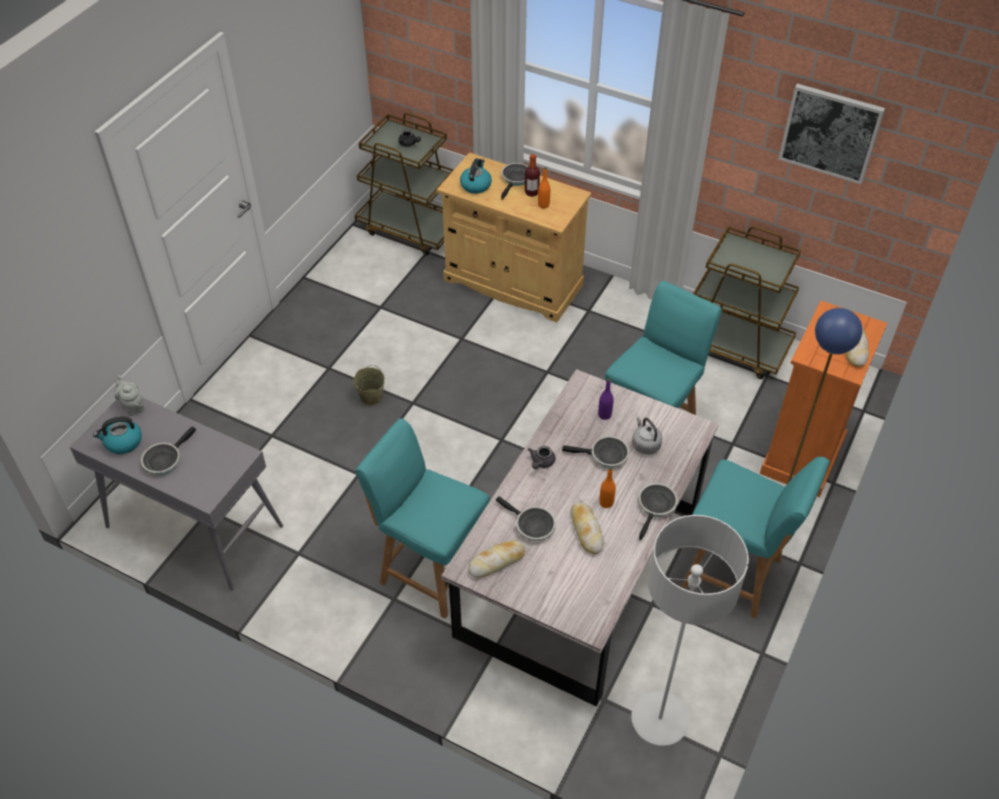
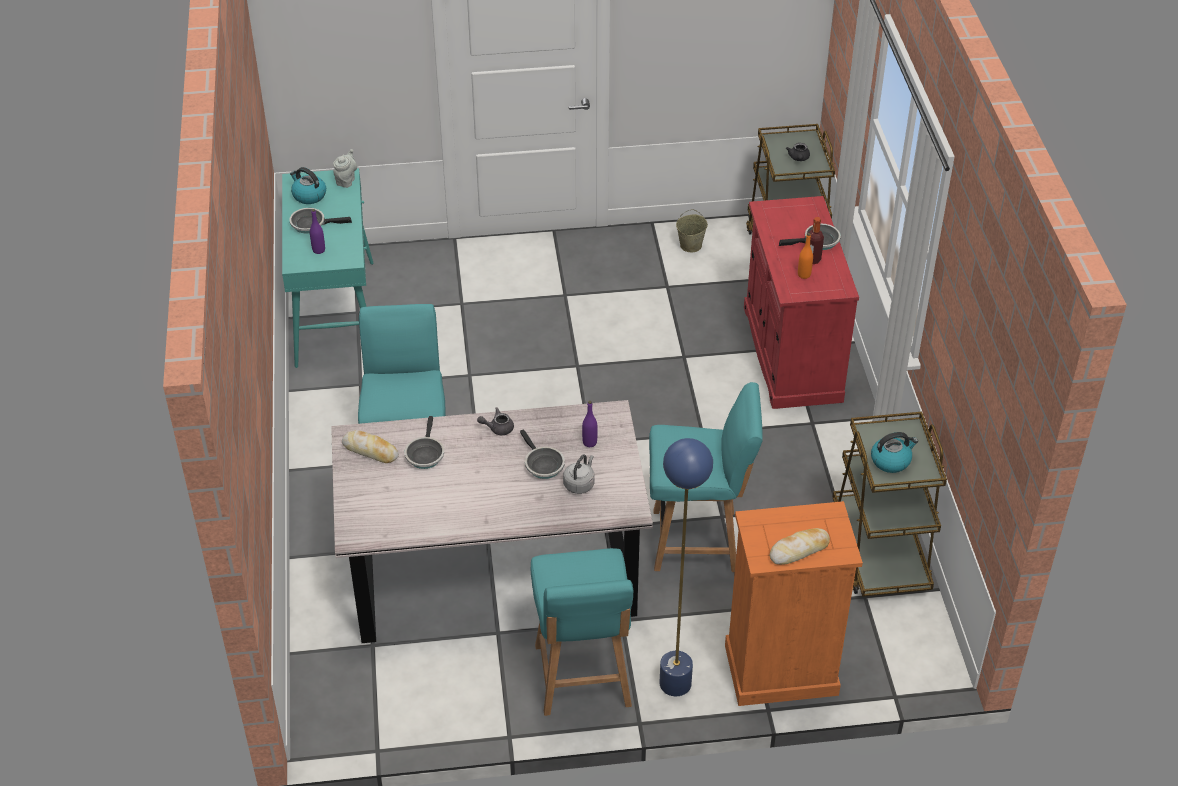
camera: 55 degrees right, 5 degrees down
grey console table [70,397,283,591] -> turquoise console table [282,168,374,368]
beige bucket [354,365,385,405] -> beige bucket moved to [676,209,708,252]
beige cabinet [437,152,591,322] -> red cabinet [744,196,859,409]
kettle [460,158,492,194] -> kettle moved to [871,432,918,473]
bread [571,502,604,554] -> none
orange bottle [599,467,616,508] -> none
grey floor lamp [631,515,749,746] -> none
frying pan [638,483,678,541] -> none
picture [778,83,885,184] -> none
none -> purple bottle [310,209,325,254]

